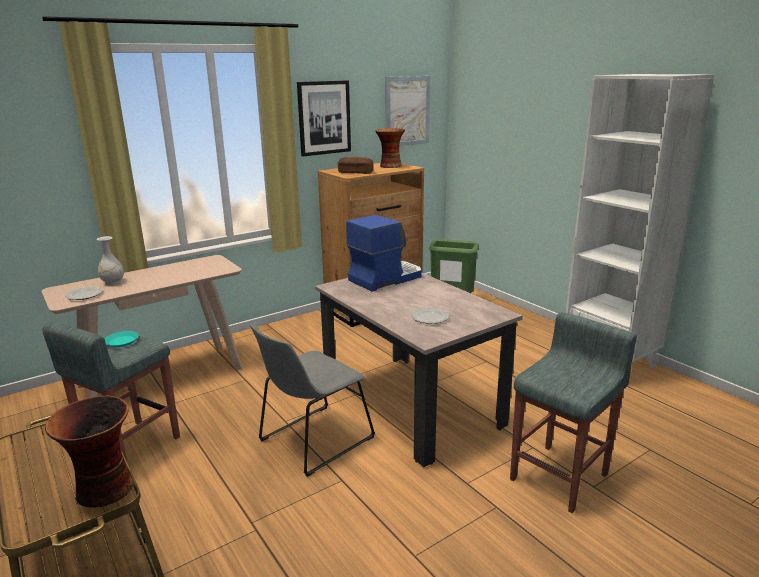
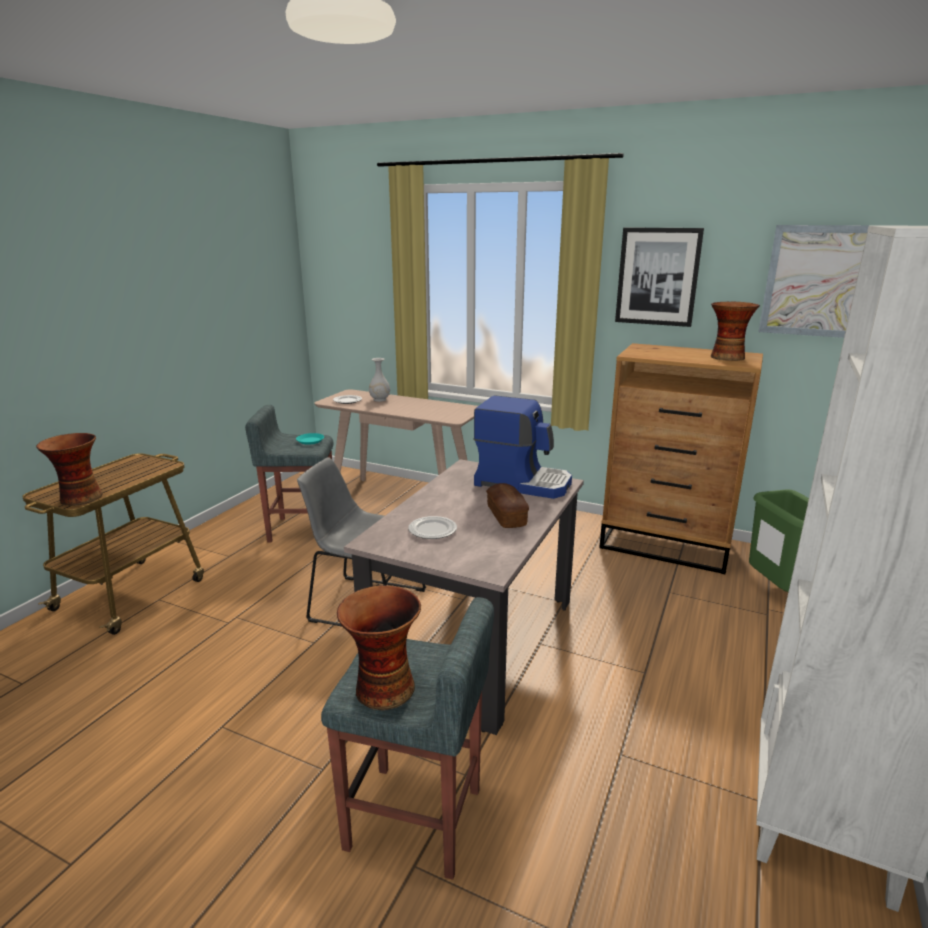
camera: 60 degrees right, 0 degrees up
bread [338,157,373,174] -> bread moved to [486,483,529,528]
none -> vase [337,586,421,710]

